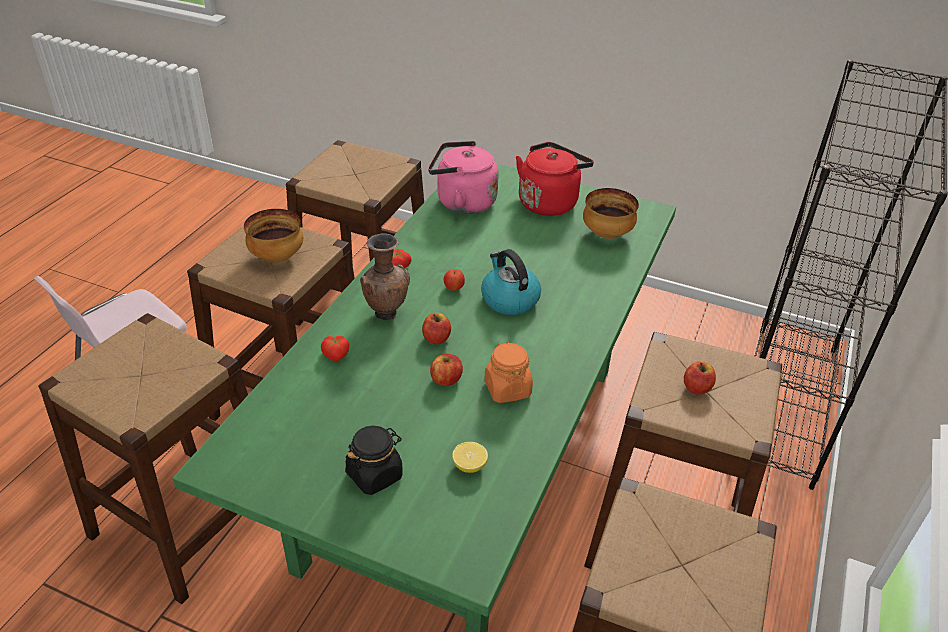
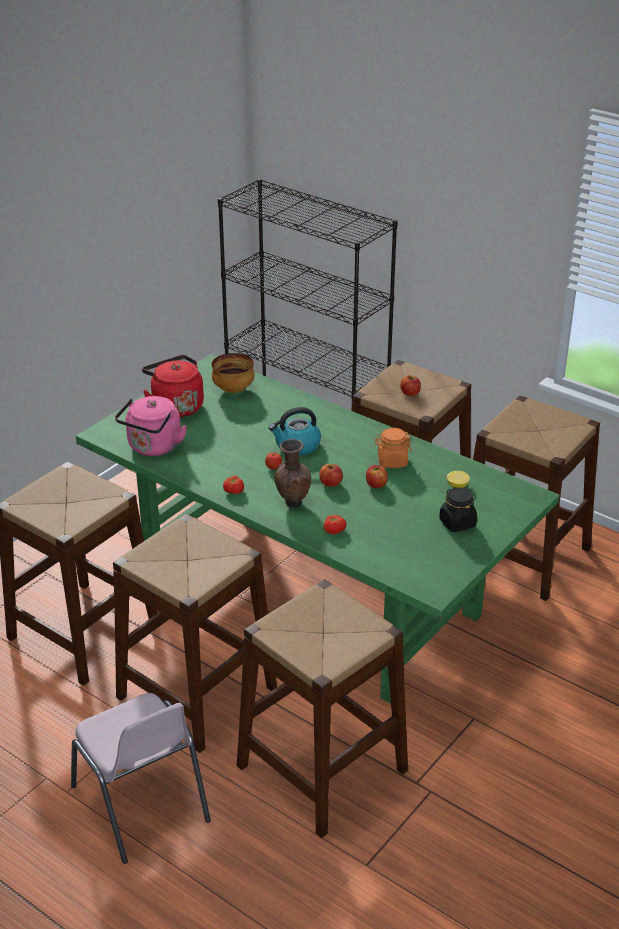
camera: 75 degrees left, 5 degrees down
bowl [244,209,303,262] -> none

